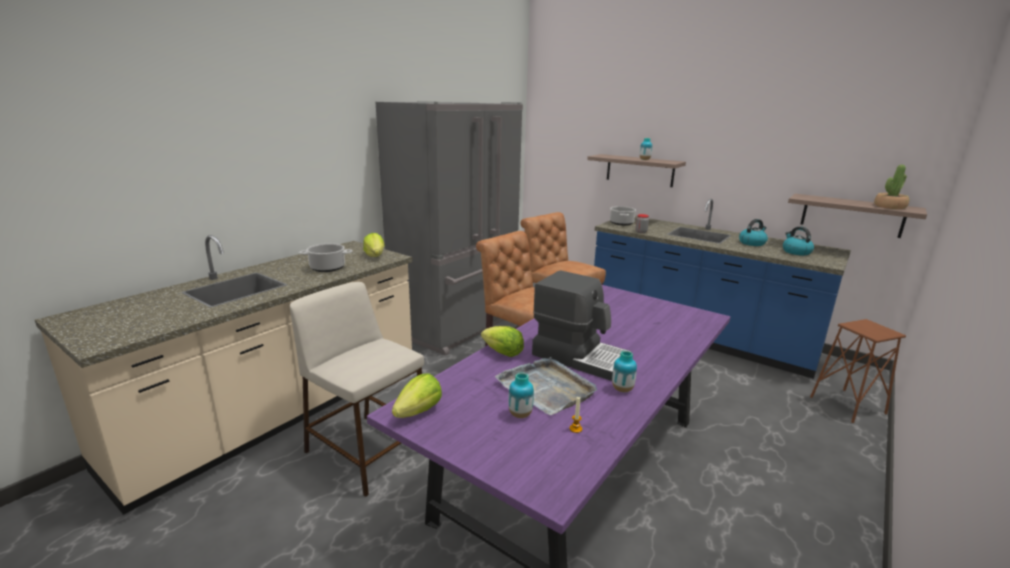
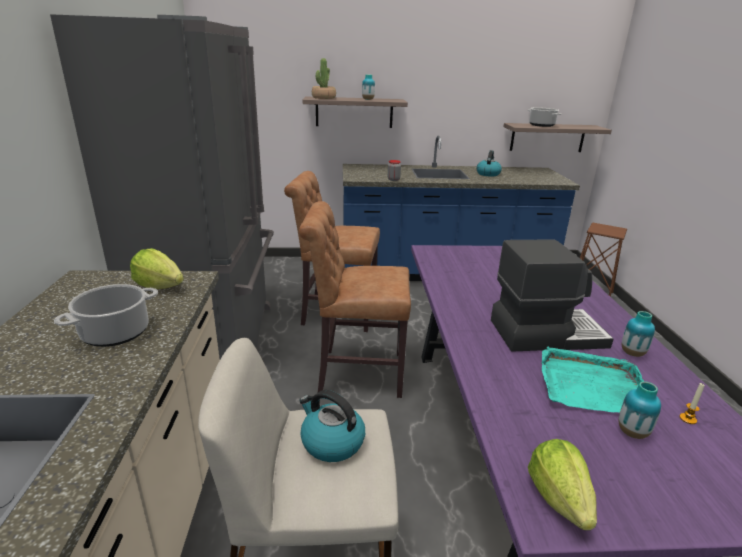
camera: 40 degrees left, 5 degrees up
lettuce [481,326,524,357] -> none
grey tray [495,357,597,415] -> turquoise tray [541,346,644,413]
cooking pot [610,206,636,225] -> cooking pot moved to [528,107,561,127]
kettle [783,227,814,255] -> kettle moved to [299,390,365,462]
potted plant [874,165,909,209] -> potted plant moved to [312,58,336,99]

